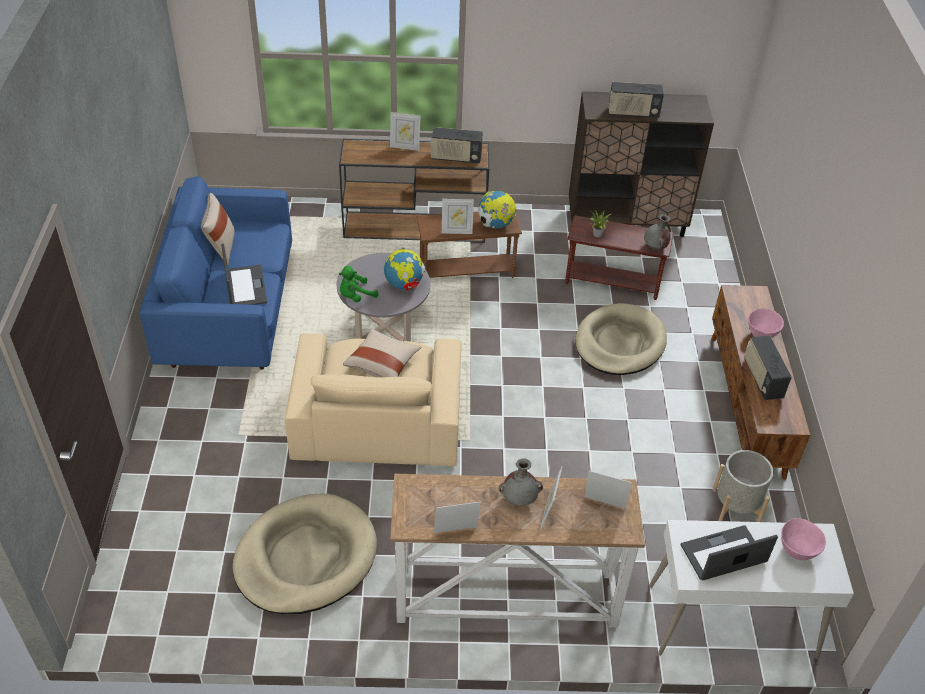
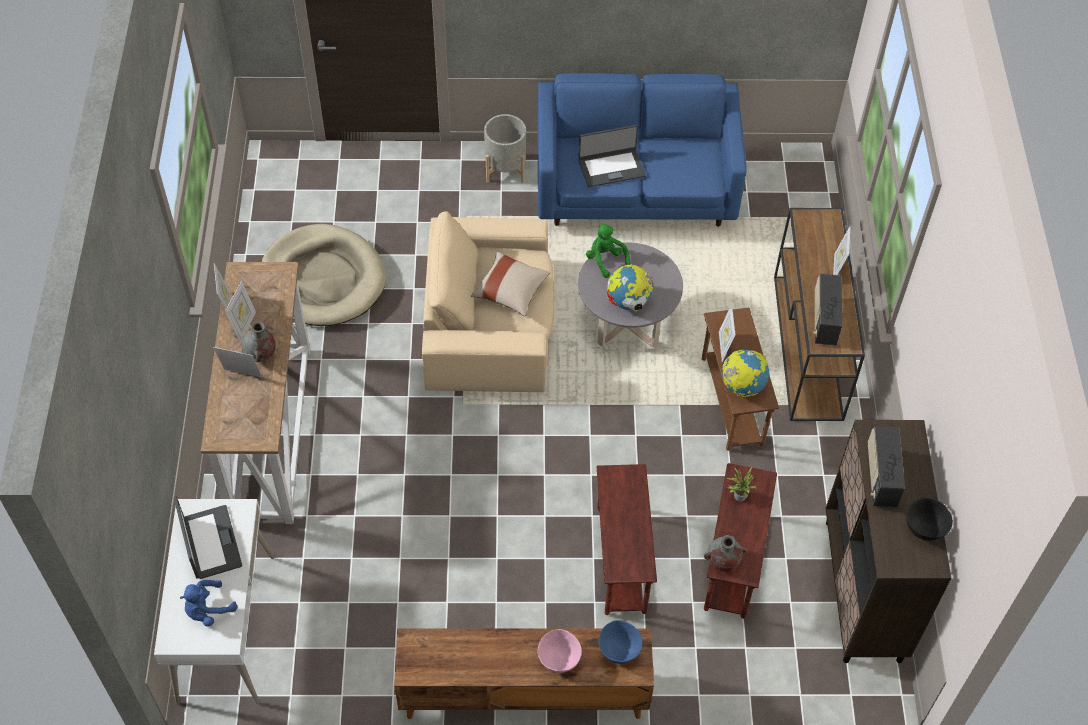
camera: 90 degrees right, 10 degrees up
beige pillow [201,193,235,265] -> none
beige dog bed [575,303,667,375] -> brown side table [597,464,657,615]
picture frame [585,471,632,508] -> picture frame moved to [225,281,256,342]
grey planter [712,450,773,522] -> grey planter moved to [484,114,526,183]
radio [745,335,792,400] -> none
pink bowl [781,518,826,560] -> blue plush toy [180,580,237,627]
none -> blue bowl [598,620,642,664]
none -> black bowl [906,498,953,541]

